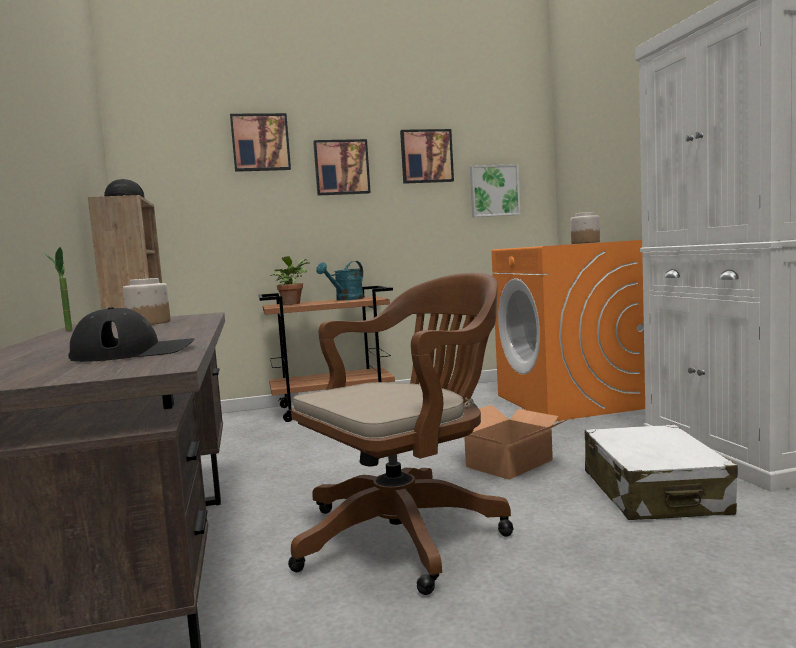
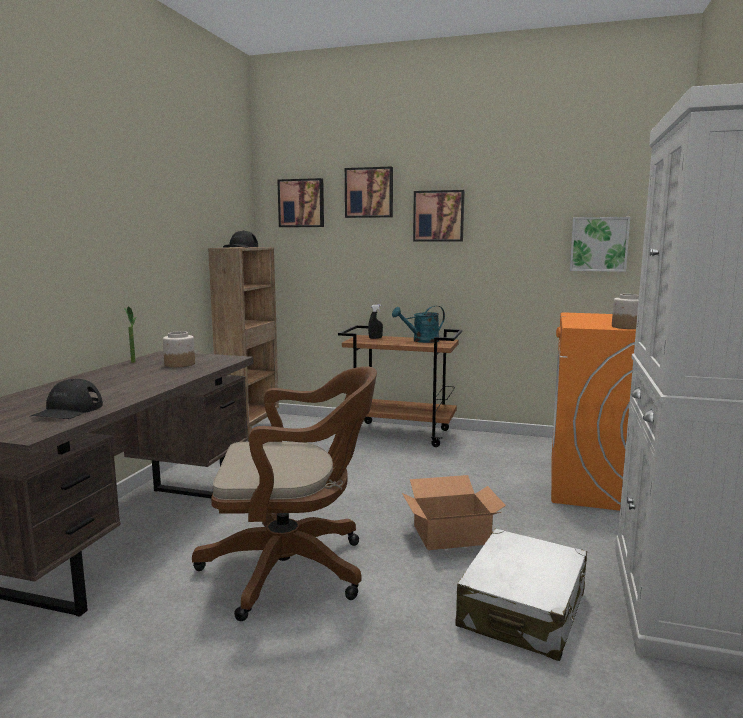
camera: 30 degrees right, 5 degrees up
black cap [68,307,195,362] -> black cap turned 90 degrees clockwise [31,379,103,419]
potted plant [270,256,310,305] -> black spray bottle [368,305,383,339]
picture [400,129,454,184] -> picture moved to [277,178,324,227]

